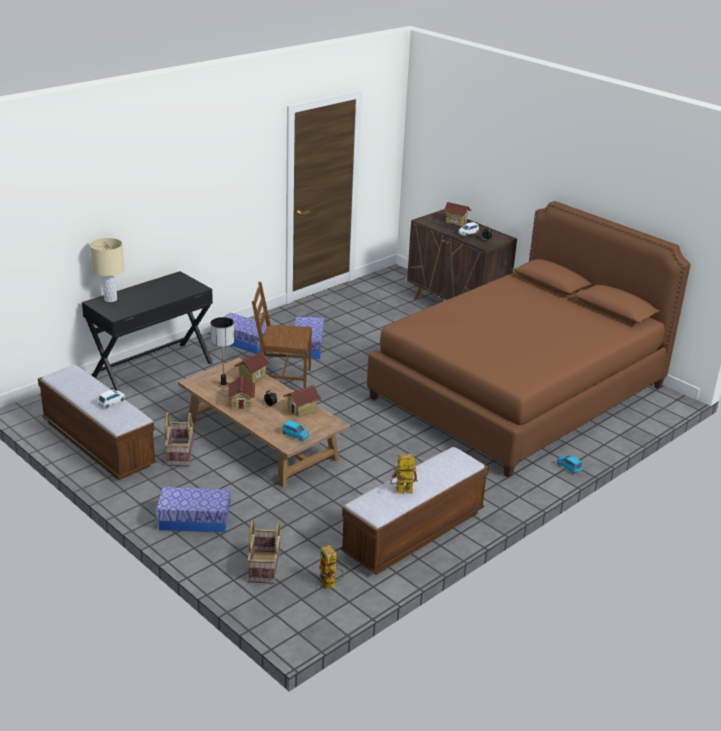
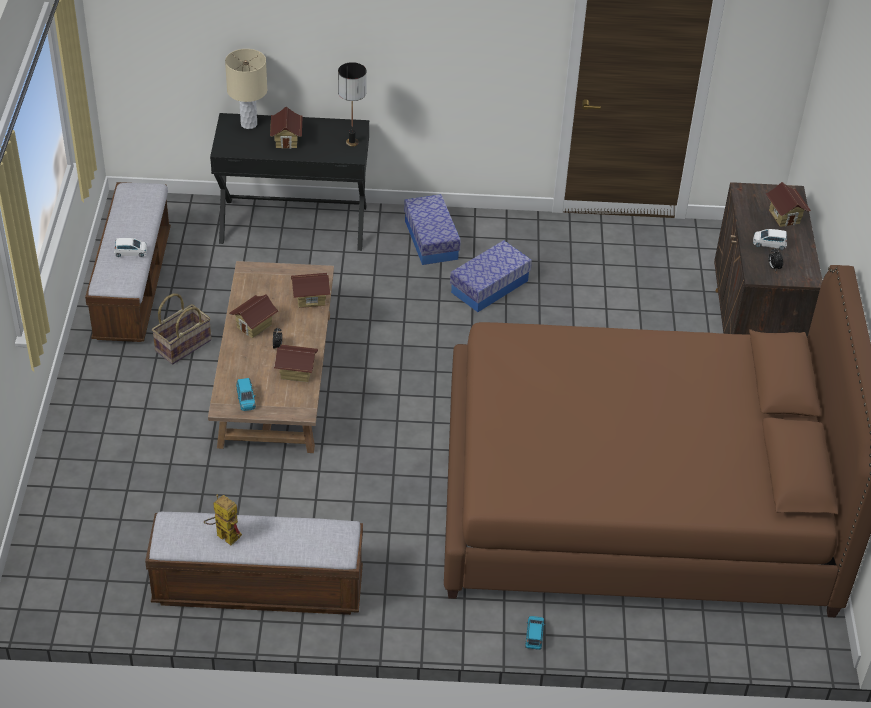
camera: 45 degrees right, 15 degrees up
storage box [156,487,231,533] -> none
table lamp [211,317,234,387] -> table lamp moved to [338,62,367,147]
basket [247,520,281,584] -> none
brown chair [252,282,312,388] -> none
toy robot [319,545,344,589] -> none
none -> toy house [270,107,303,149]

